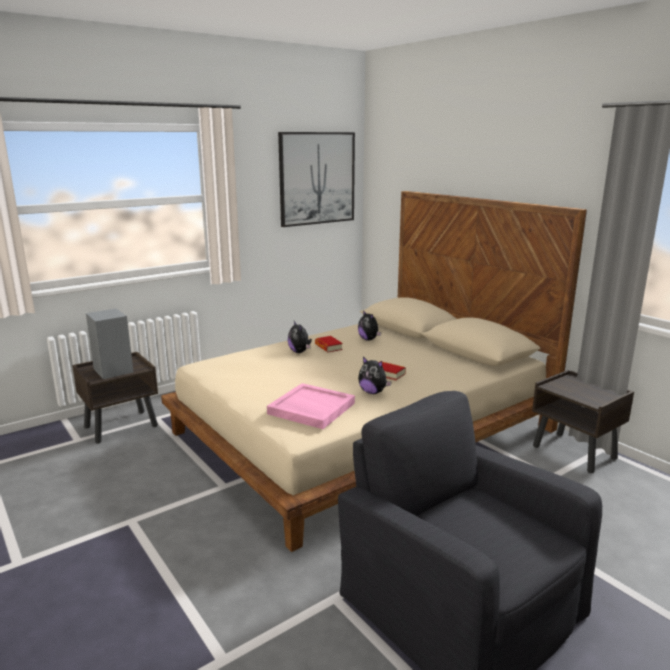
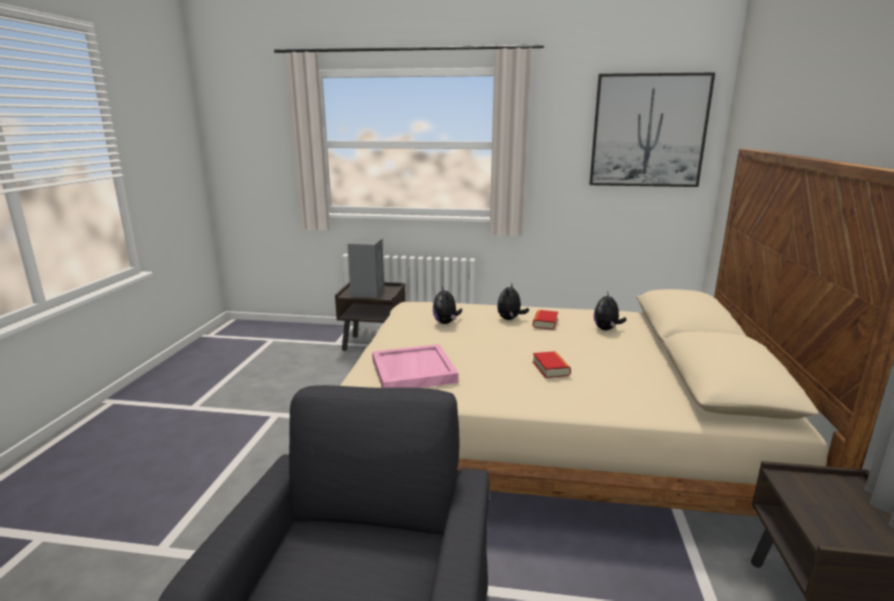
camera: 45 degrees right, 0 degrees up
plush toy [358,357,392,394] -> plush toy moved to [433,286,462,324]

